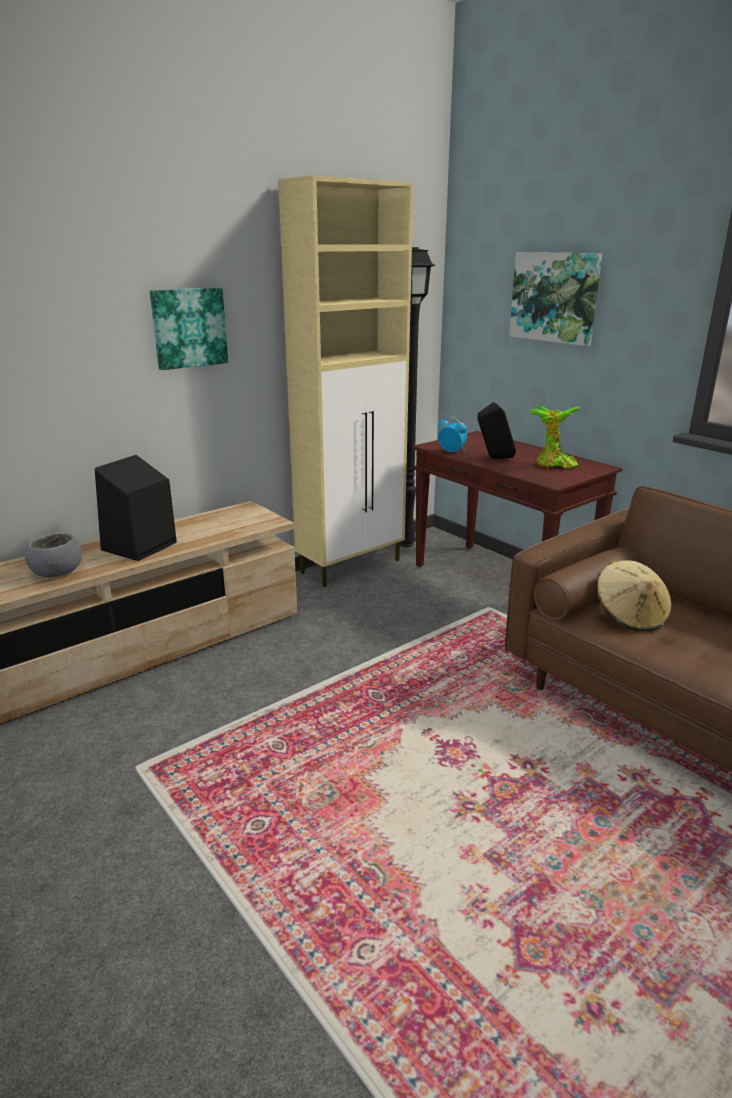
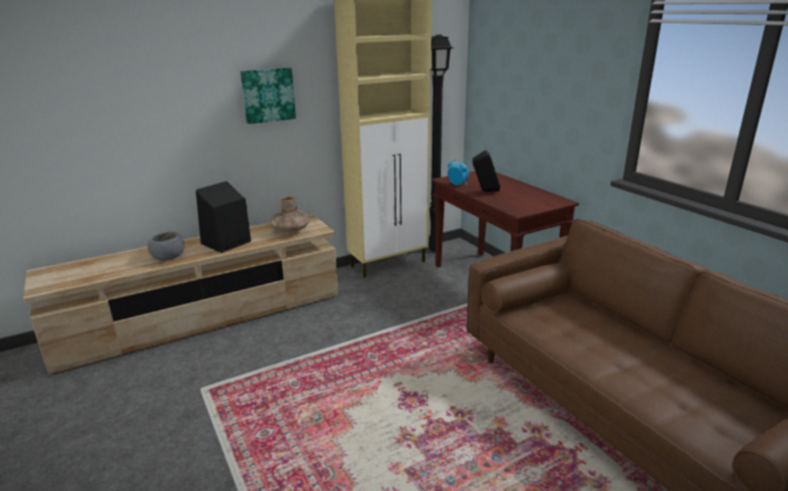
camera: 10 degrees right, 0 degrees up
picture [509,252,602,346] -> none
potted plant [528,406,580,469] -> none
beige hat [597,560,672,632] -> none
none -> brown vase [270,196,310,233]

